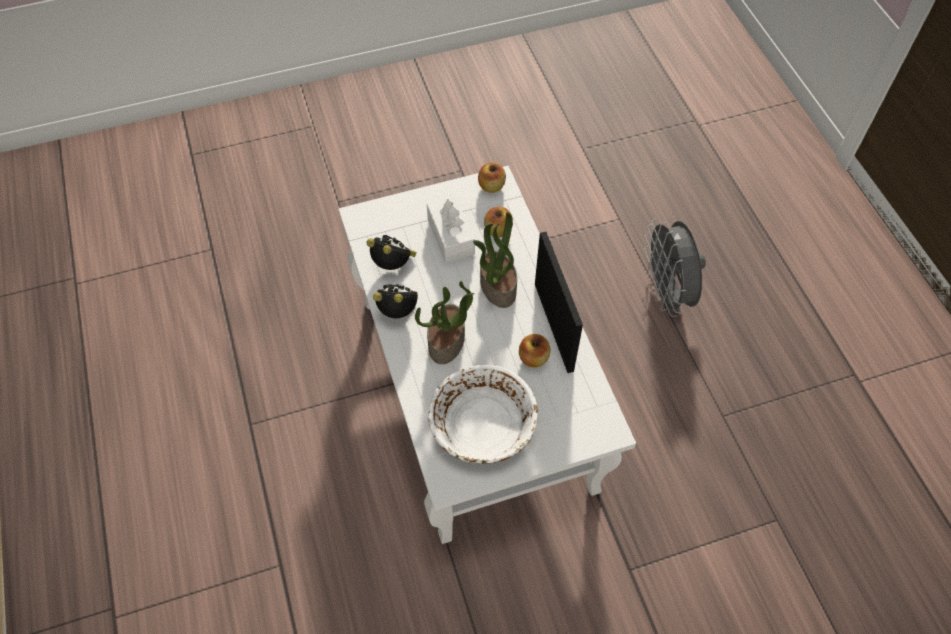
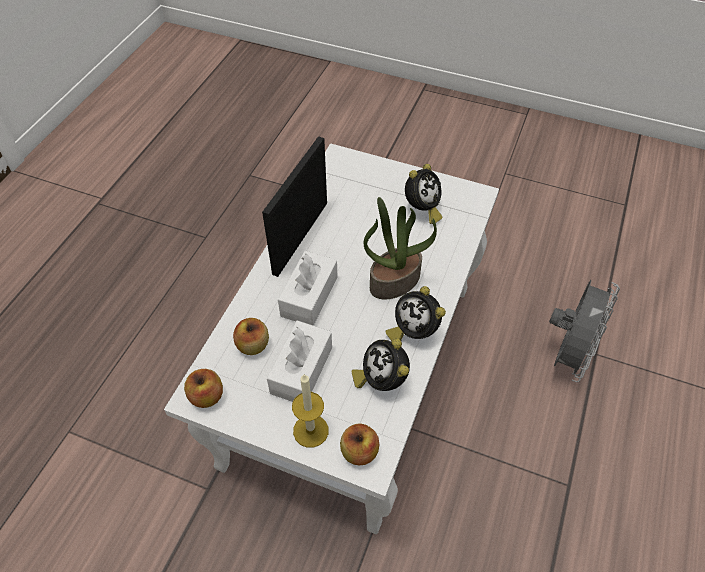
camera: 140 degrees left, 5 degrees down
white bowl [428,365,538,464] -> alarm clock [405,164,442,224]
potted plant [473,213,517,308] -> white tissue box [278,251,338,326]
apple [519,334,550,368] -> apple moved to [340,423,379,466]
grey fan [644,219,706,317] -> grey fan moved to [549,280,620,382]
none -> candle [292,374,329,448]

